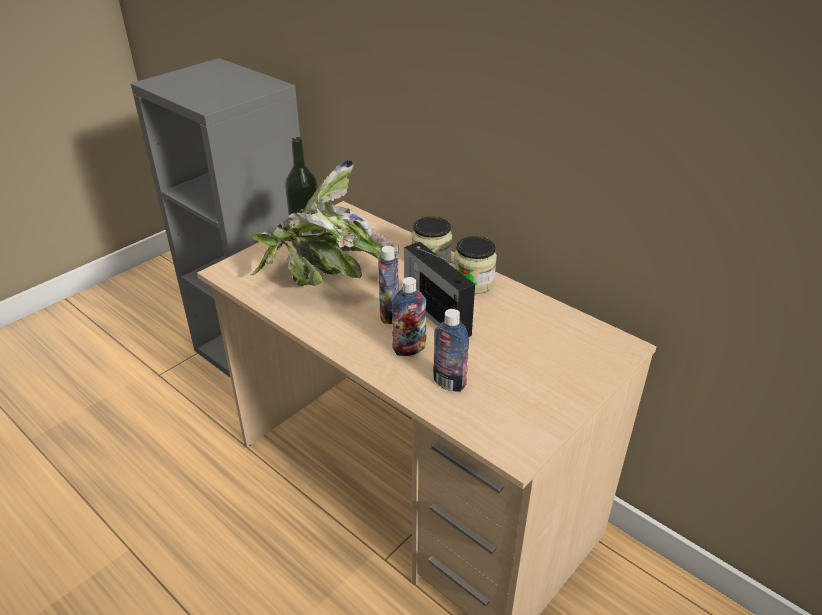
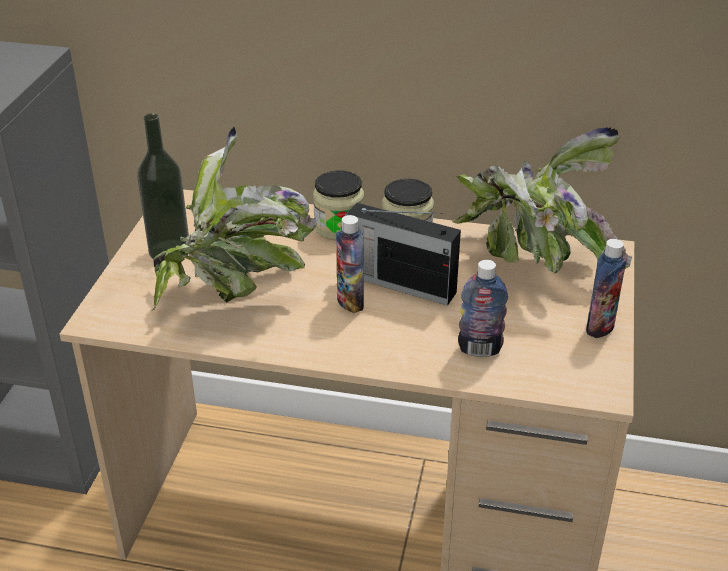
camera: 30 degrees left, 0 degrees up
bottle [392,277,427,356] -> bottle moved to [586,239,627,338]
none -> potted plant [452,127,632,274]

